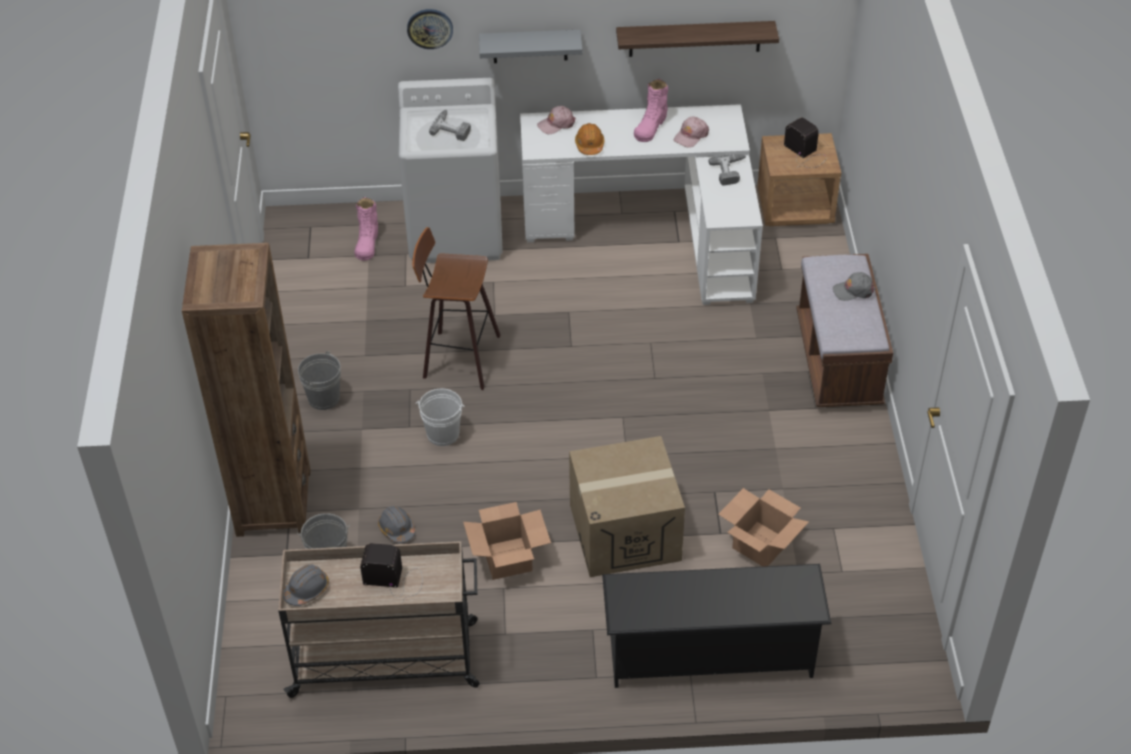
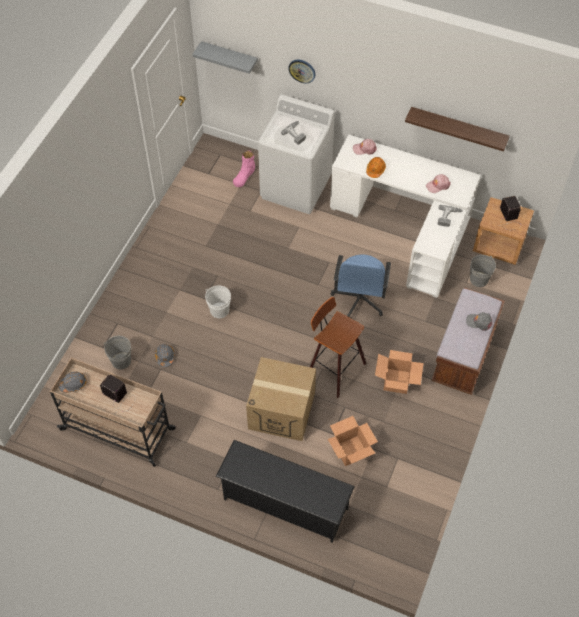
camera: 25 degrees right, 10 degrees up
brown bookcase [182,243,310,537] -> none
grey bucket [298,351,341,410] -> grey bucket moved to [470,255,496,287]
stool [412,227,500,390] -> stool moved to [310,297,366,398]
cardboard box [463,502,551,580] -> cardboard box moved to [375,350,424,394]
grey shelf [479,30,583,63] -> grey shelf moved to [192,41,258,74]
pink boot [634,79,668,142] -> none
none -> blue office chair [331,254,391,318]

